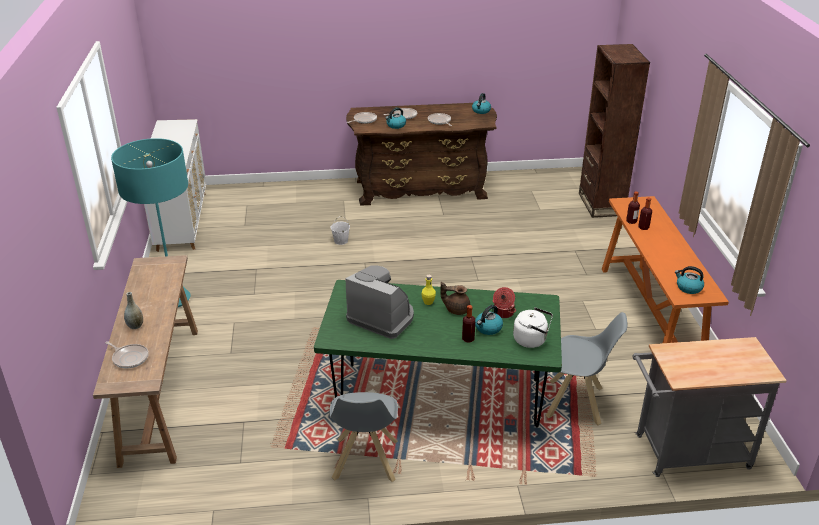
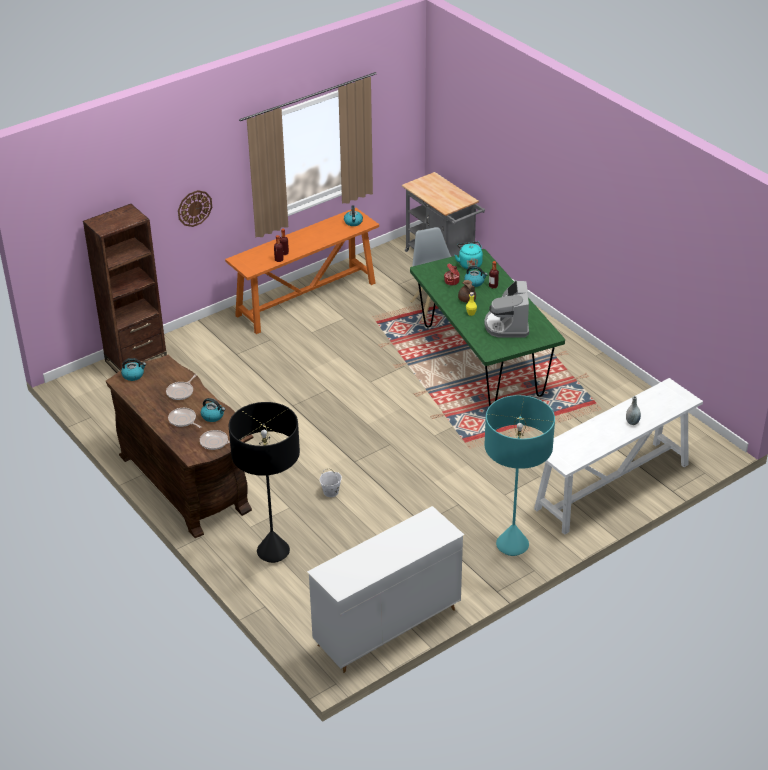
camera: 120 degrees left, 5 degrees up
brown console table [93,255,198,468] -> white console table [534,378,703,535]
frying pan [105,341,149,369] -> none
grey chair [329,392,398,482] -> none
white kettle [513,307,553,348] -> turquoise kettle [455,241,483,270]
none -> wall clock [178,190,212,227]
none -> black floor lamp [229,402,300,563]

